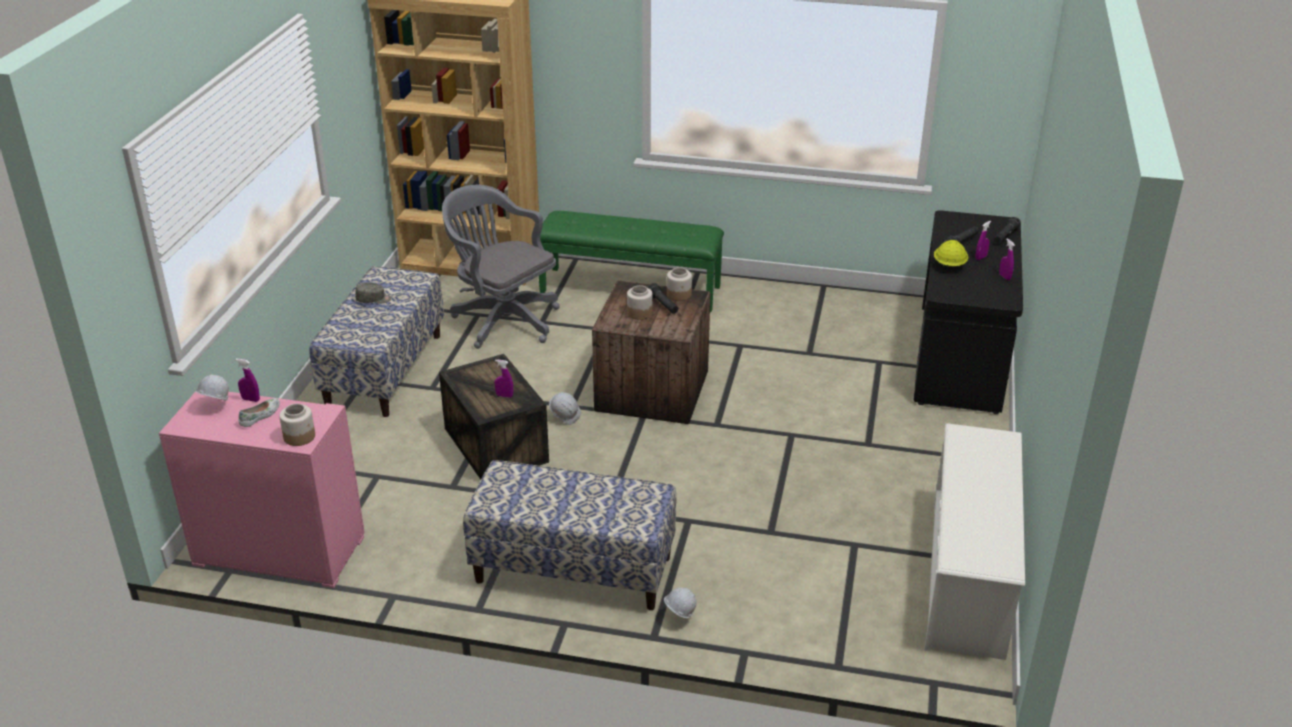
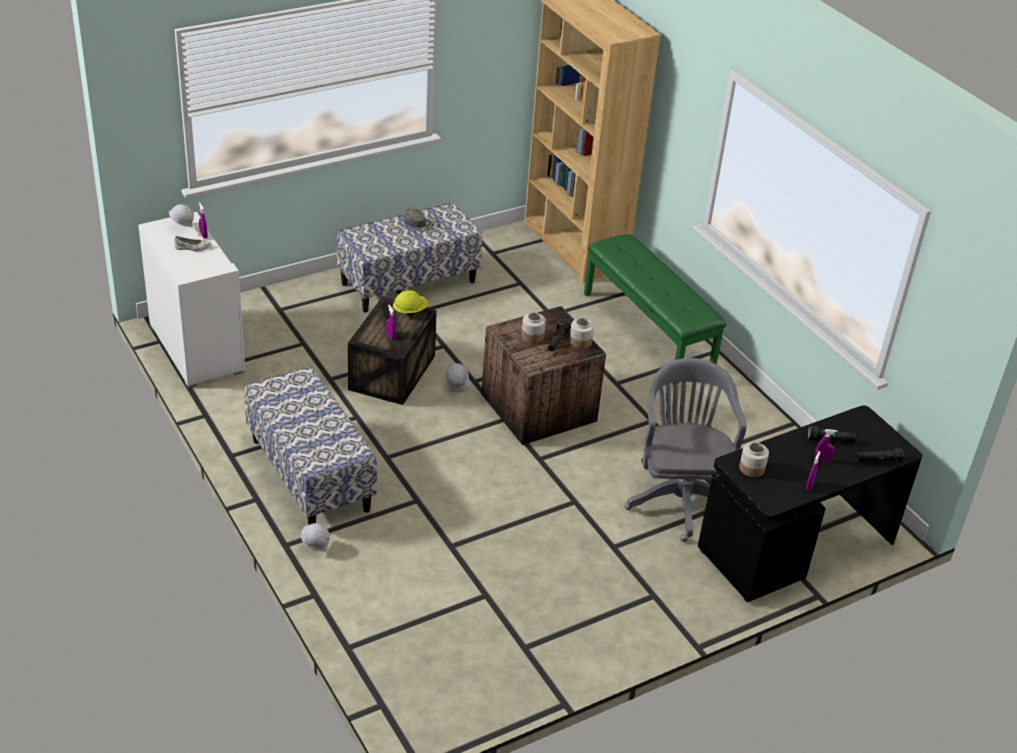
camera: 45 degrees right, 5 degrees up
pink dresser [159,392,365,588] -> white dresser [138,212,245,388]
jar [279,404,315,446] -> jar moved to [739,442,769,477]
grey office chair [442,185,560,349] -> grey office chair moved to [625,358,747,542]
white shoe rack [925,423,1025,660] -> none
yellow hard hat [934,240,968,268] -> yellow hard hat moved to [393,290,428,316]

